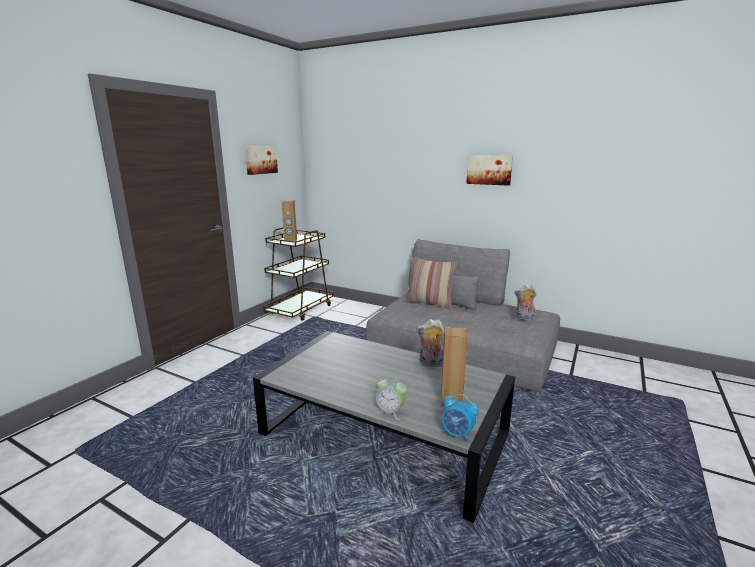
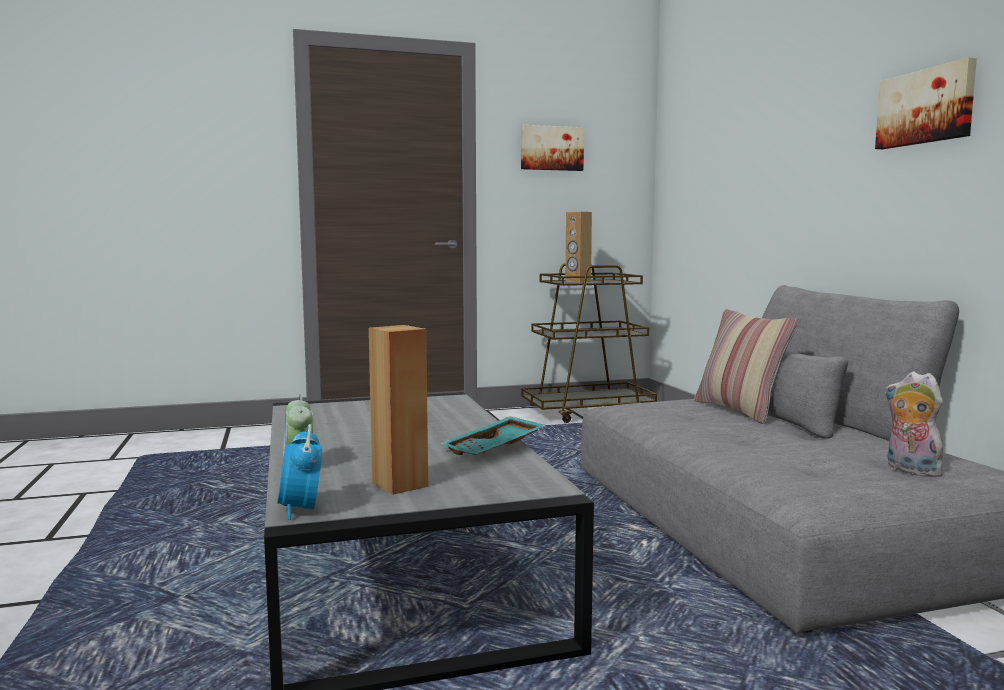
camera: 45 degrees right, 10 degrees down
plush toy [416,319,444,367] -> turquoise tray [441,416,545,455]

